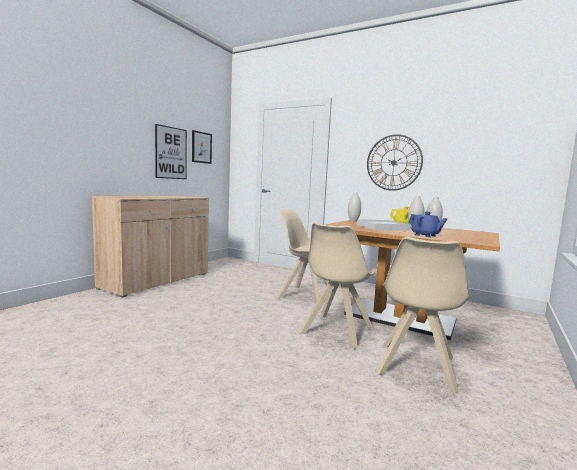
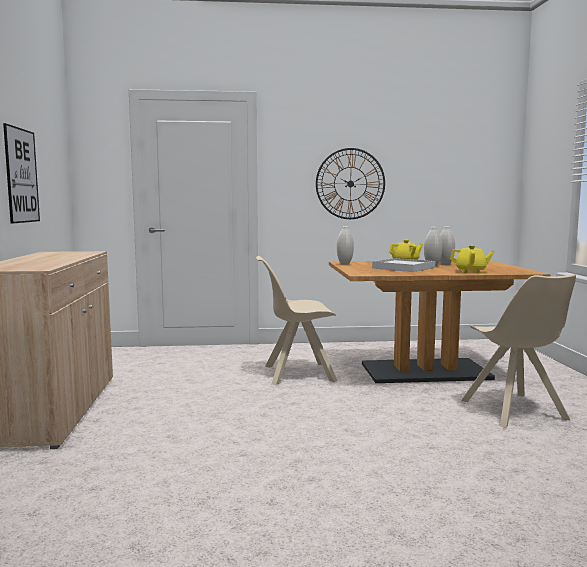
camera: 35 degrees left, 0 degrees up
picture [192,130,212,164] -> none
beige chair [299,222,376,349] -> none
blue teapot [409,212,447,237] -> yellow teapot [450,245,495,273]

